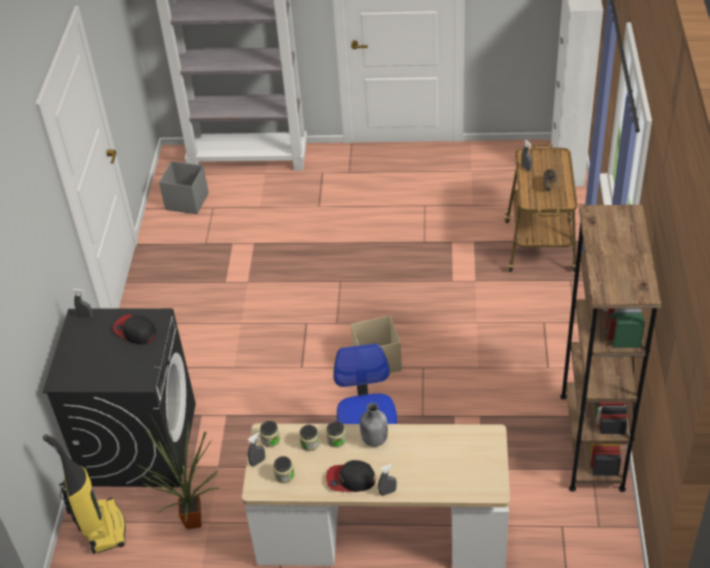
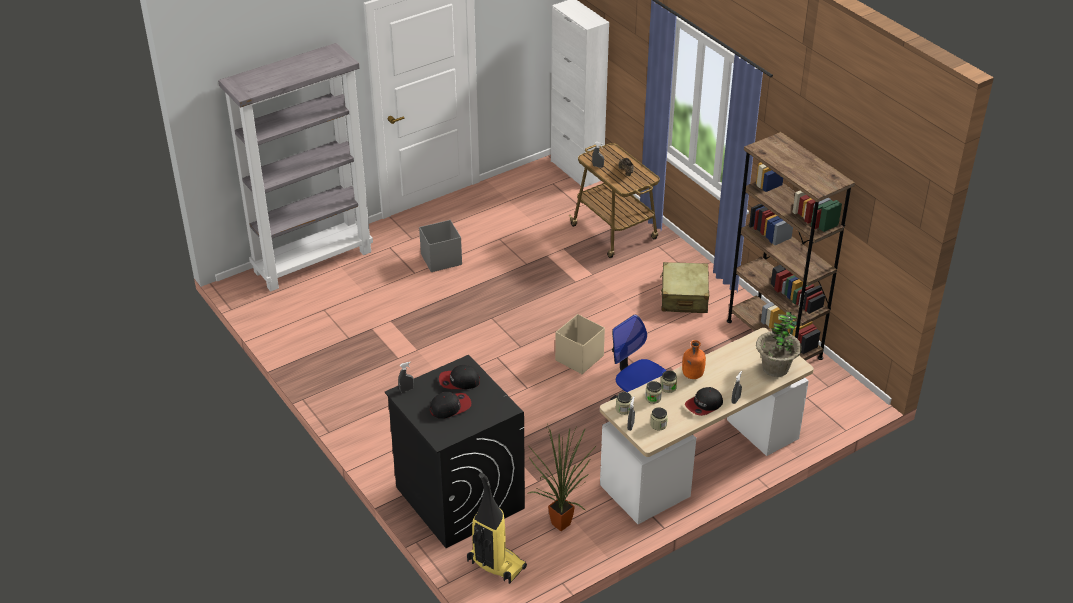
camera: 40 degrees left, 5 degrees down
grey storage box [159,161,209,214] -> grey storage box moved to [419,220,462,272]
grey bottle [360,403,388,447] -> orange bottle [682,340,706,379]
none -> cap [430,392,471,419]
none -> beige suitcase [660,262,709,313]
none -> potted plant [756,312,802,377]

